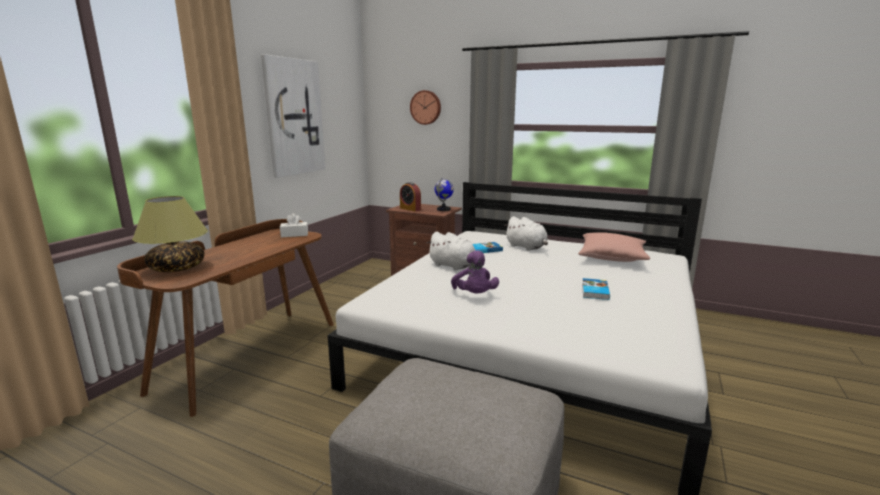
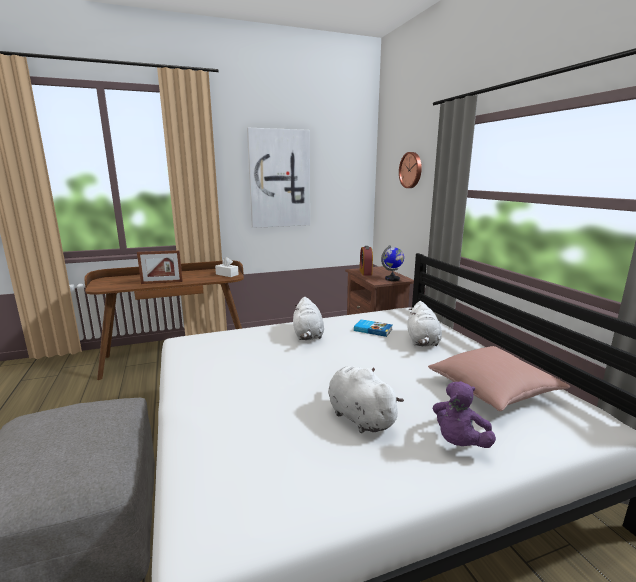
camera: 45 degrees right, 0 degrees up
table lamp [132,196,208,272] -> none
purple plush toy [451,250,499,294] -> purple plush toy moved to [432,381,496,448]
book [582,278,610,300] -> white plush toy [328,366,404,433]
none -> picture frame [137,250,183,284]

